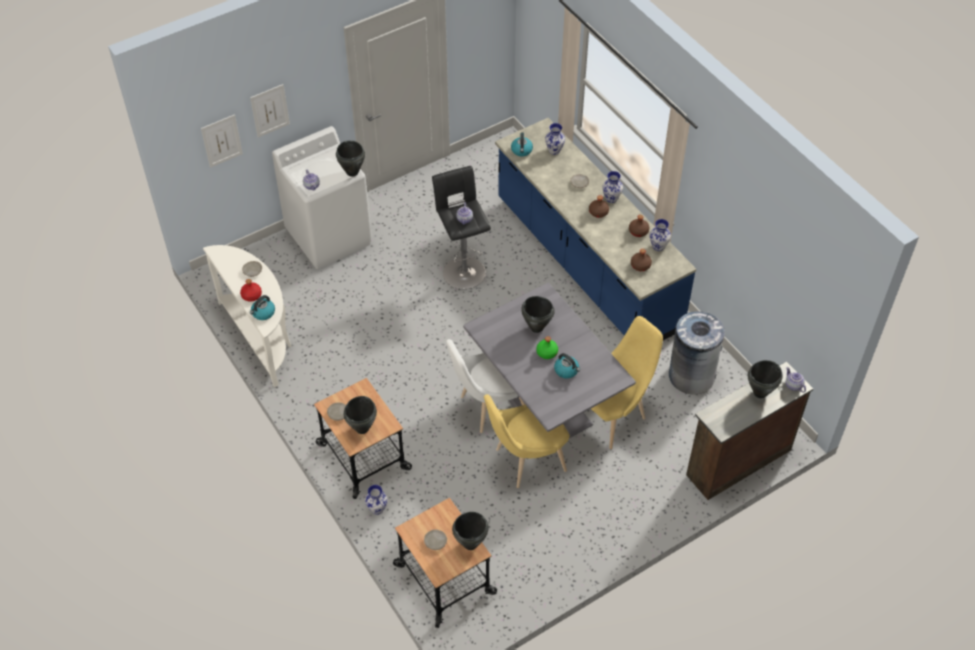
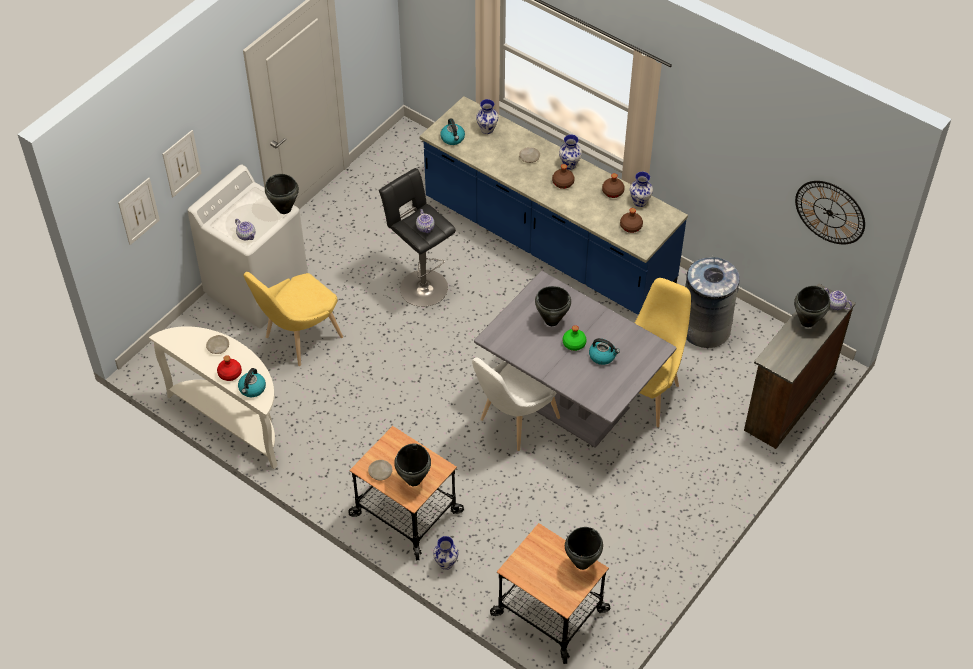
camera: 20 degrees left, 0 degrees up
beige plate [424,530,447,550] -> none
yellow chair [484,394,569,488] -> yellow chair moved to [243,272,343,366]
none -> wall clock [795,181,865,244]

